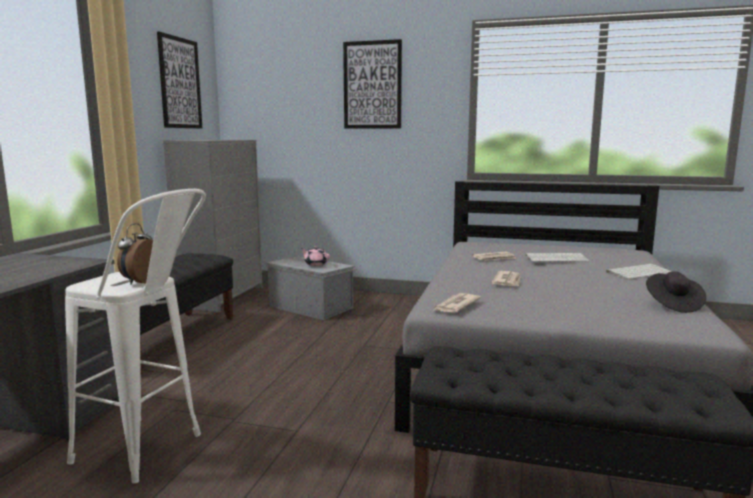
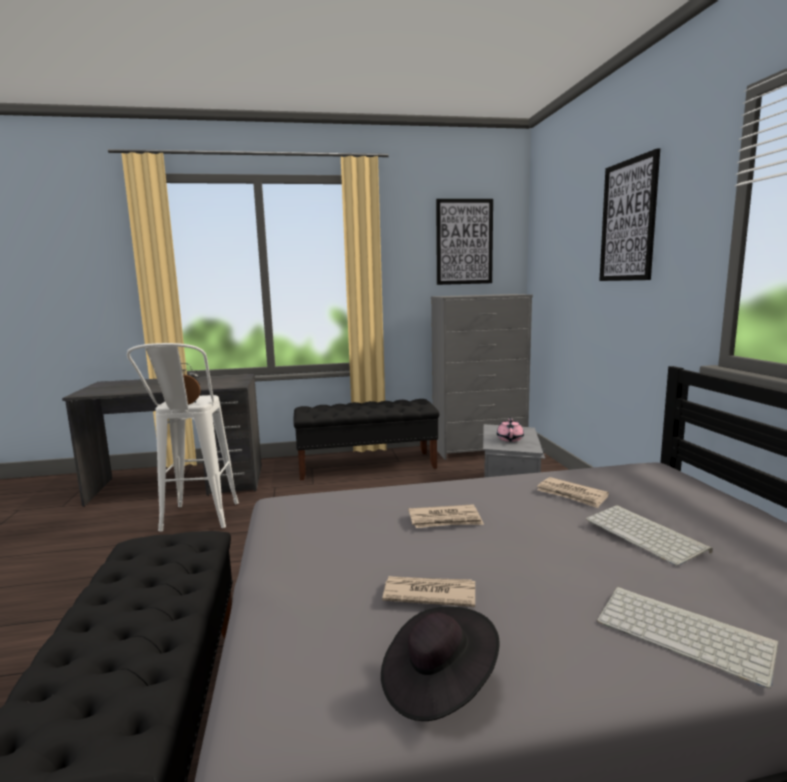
camera: 65 degrees right, 0 degrees up
newspaper [433,293,481,313] -> newspaper moved to [382,576,475,607]

